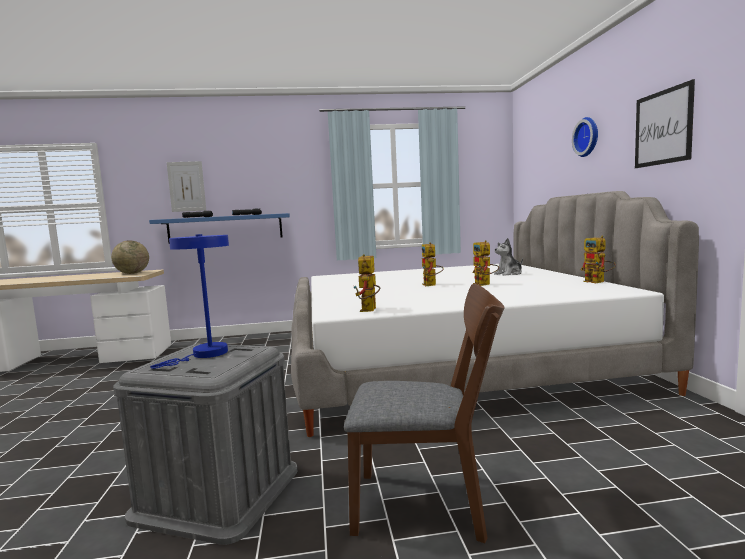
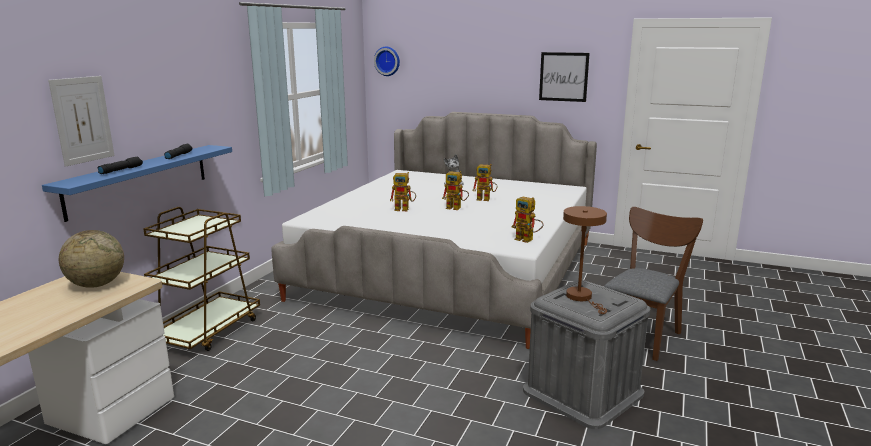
camera: 60 degrees left, 10 degrees up
blue table lamp [150,234,229,369] -> brown table lamp [563,206,607,314]
wall clock [572,117,598,157] -> wall clock moved to [374,47,400,76]
toy robot [581,236,616,283] -> toy robot moved to [390,172,416,211]
none -> brown cart [143,207,260,351]

